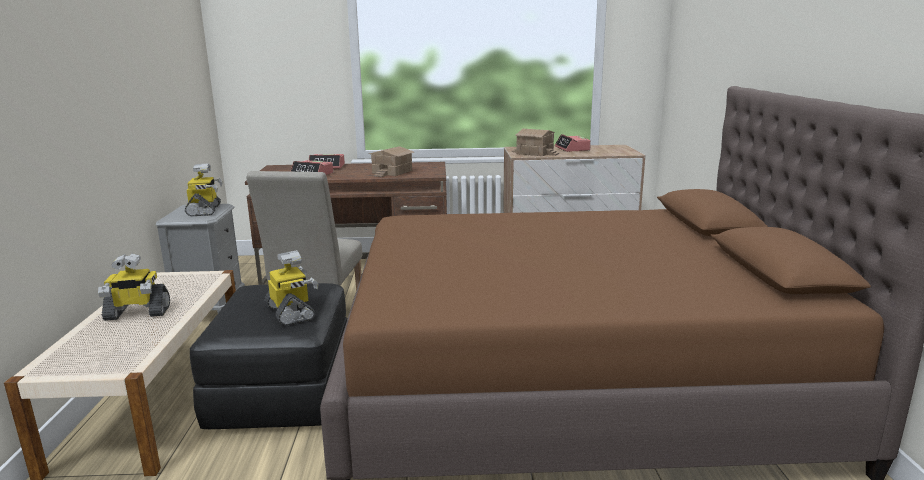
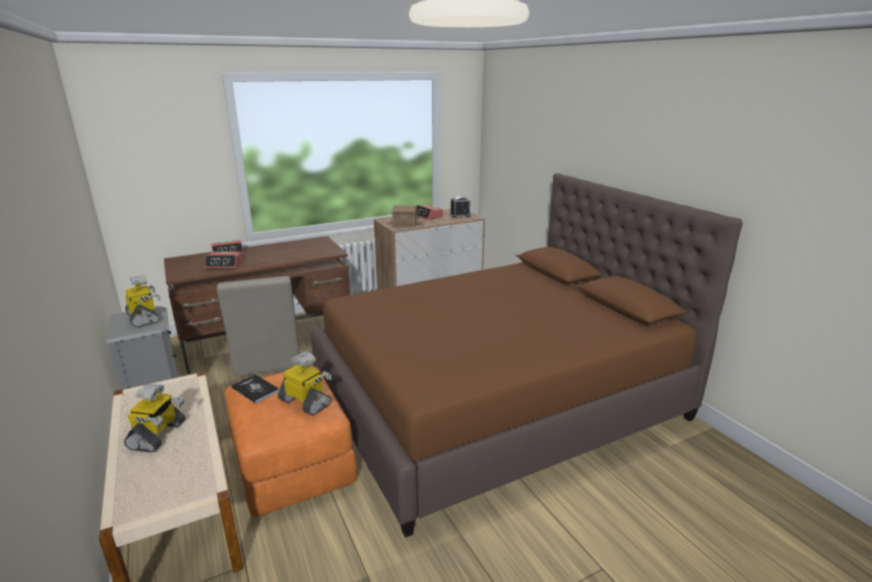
camera: 25 degrees left, 5 degrees up
toy robot [98,254,170,321] -> toy robot turned 45 degrees counterclockwise [124,384,186,453]
black ottoman [190,283,347,429] -> orange ottoman [225,366,357,517]
toy house [369,146,414,177] -> none
none -> book [231,374,279,404]
none -> alarm clock [450,197,471,218]

